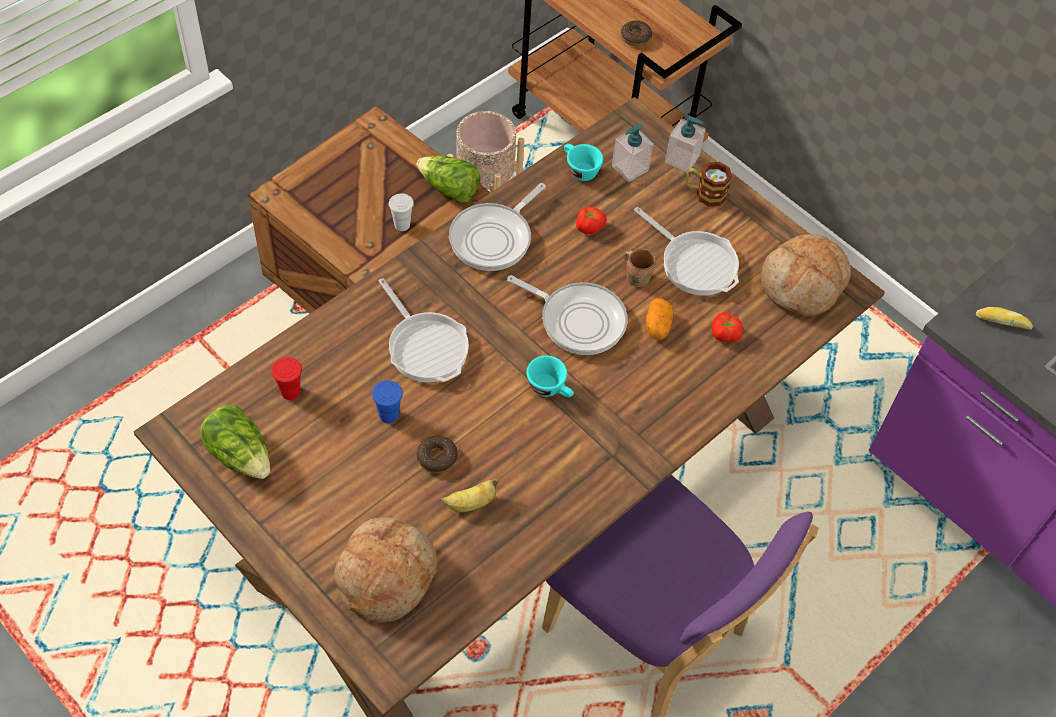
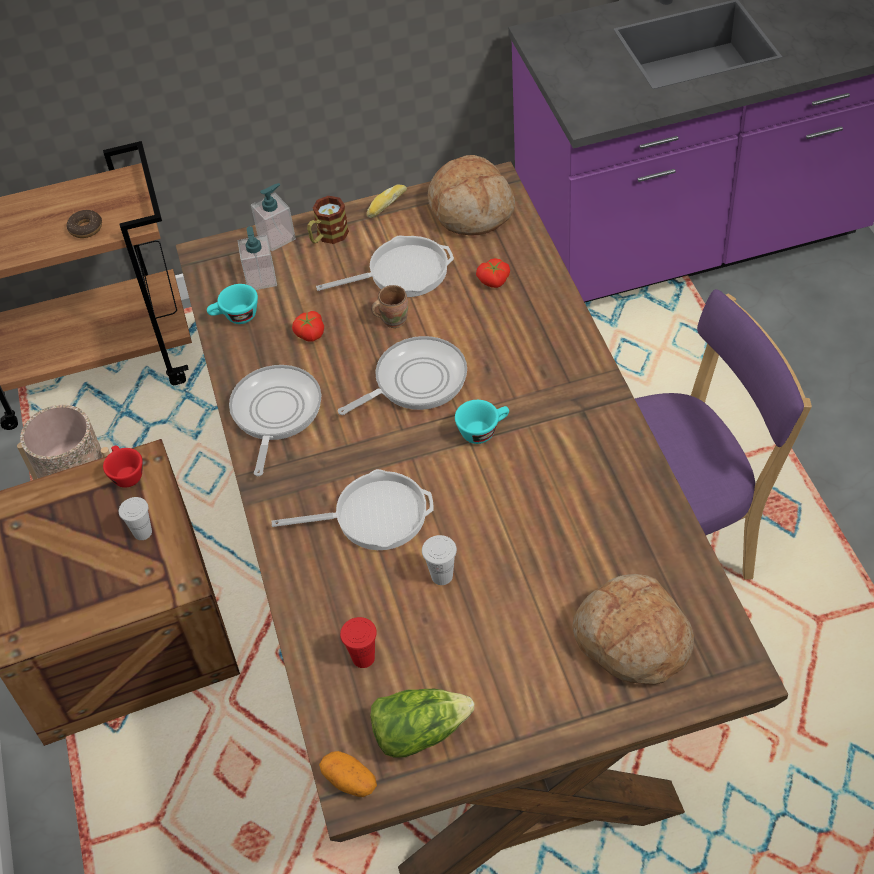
camera: 55 degrees left, 5 degrees down
blue cup [372,380,403,423] -> white cup [422,535,457,585]
lettuce [416,156,481,203] -> red cup [103,446,143,488]
donut [417,436,458,473] -> none
banana [441,478,499,512] -> none
frying pan [449,183,546,271] -> frying pan turned 150 degrees counterclockwise [229,365,321,476]
potato [646,298,673,340] -> potato moved to [319,751,377,797]
bread [976,307,1033,330] -> bread moved to [367,184,407,218]

